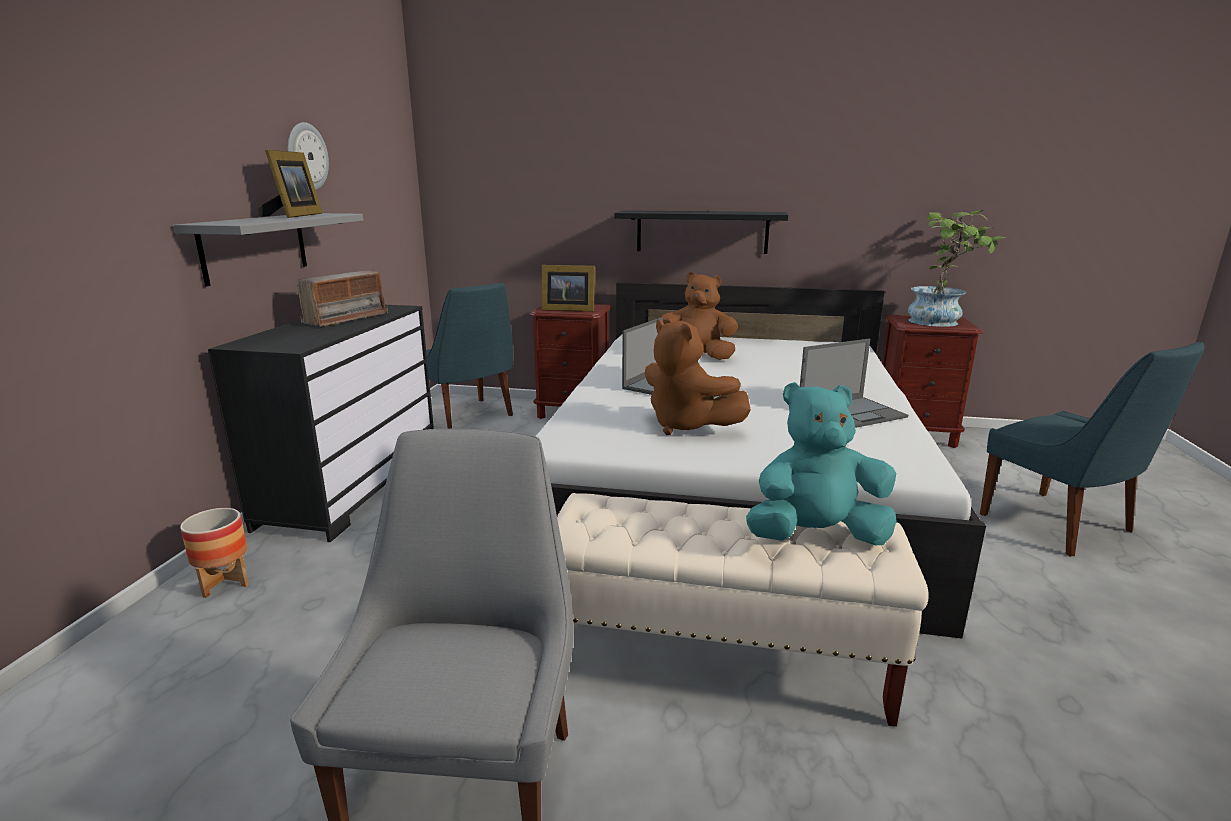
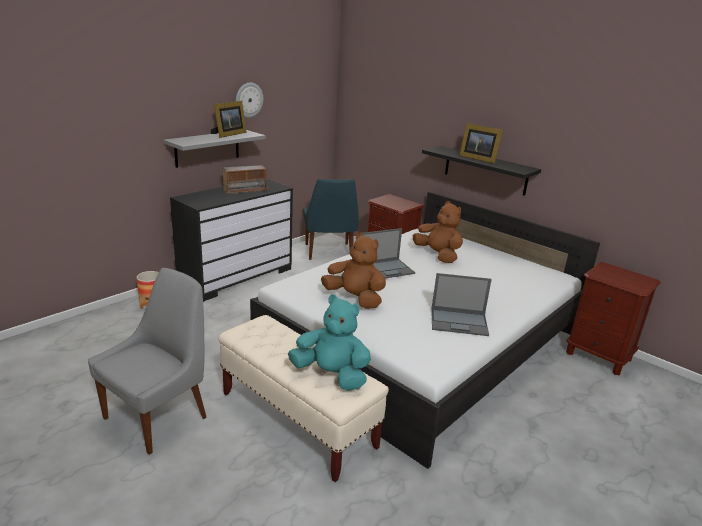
camera: 30 degrees right, 5 degrees up
picture frame [542,265,595,312] -> picture frame moved to [459,123,503,164]
brown plush toy [645,320,751,435] -> brown plush toy turned 135 degrees clockwise [321,232,386,309]
potted plant [908,210,1008,327] -> none
blue chair [980,342,1204,557] -> none

